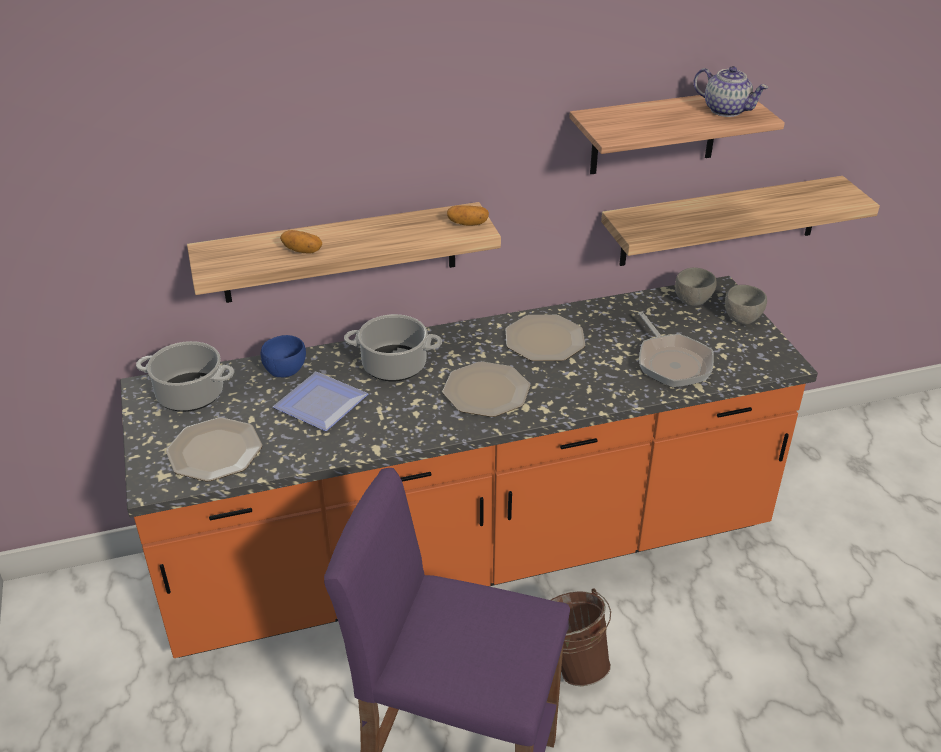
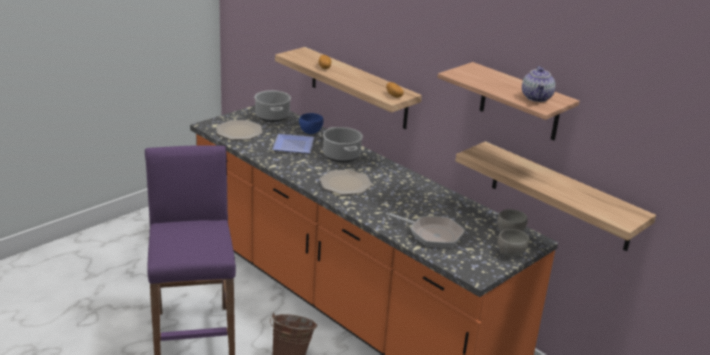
camera: 60 degrees right, 10 degrees down
plate [506,315,585,361] -> none
frying pan [638,311,714,387] -> frying pan turned 105 degrees counterclockwise [386,212,465,248]

